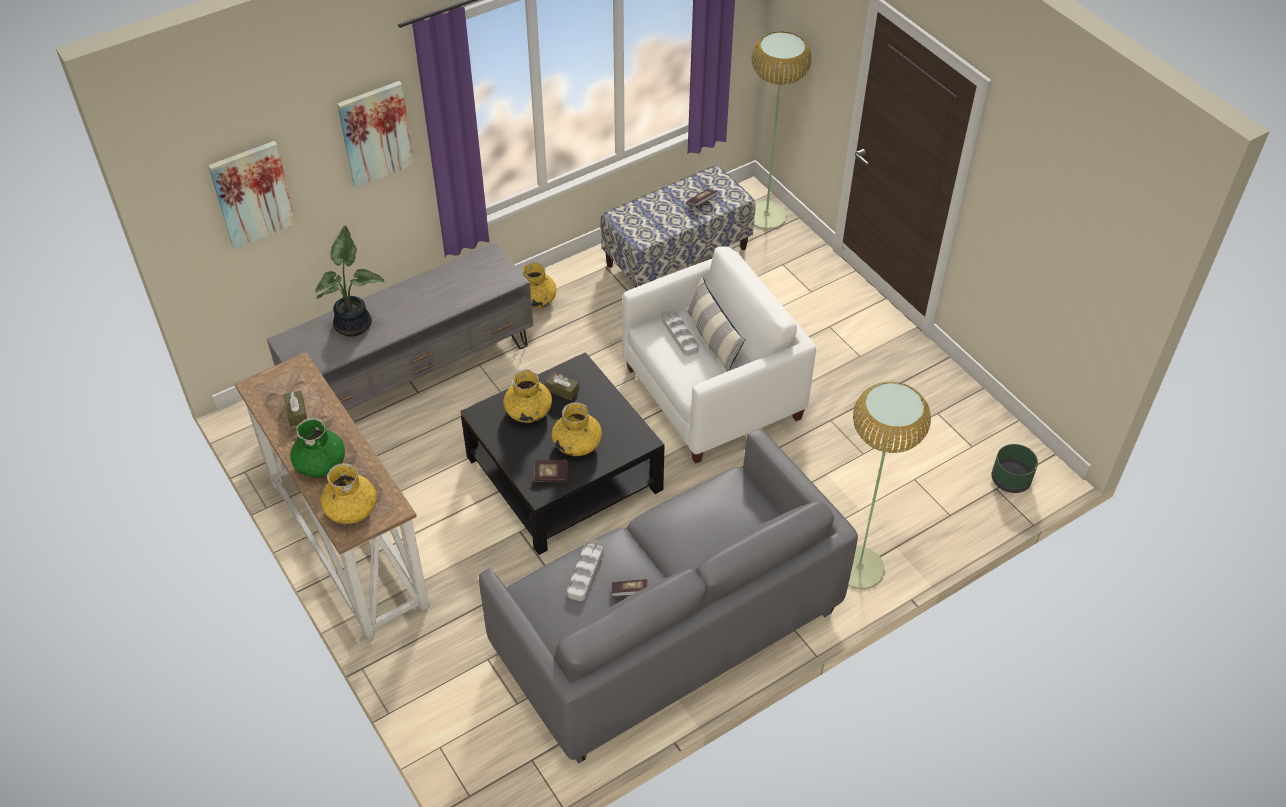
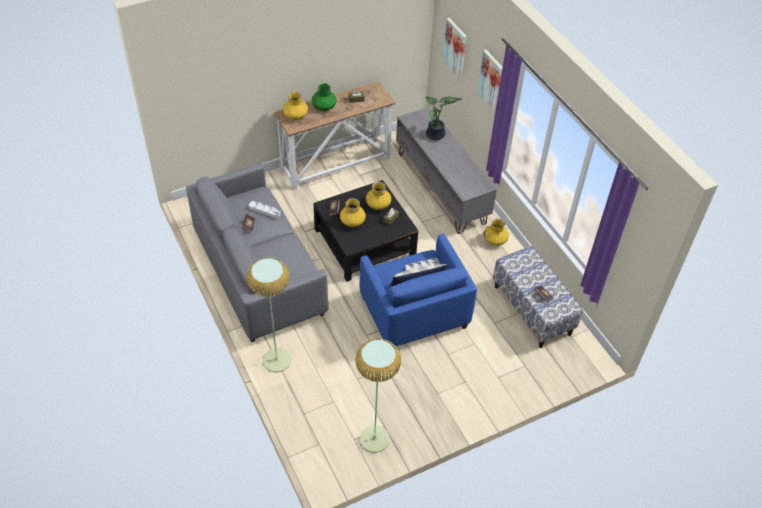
camera: 95 degrees right, 0 degrees up
white armchair [622,246,816,464] -> blue armchair [360,234,477,346]
floor lamp [751,31,812,230] -> floor lamp moved to [355,338,401,453]
green planter [991,444,1038,493] -> none

